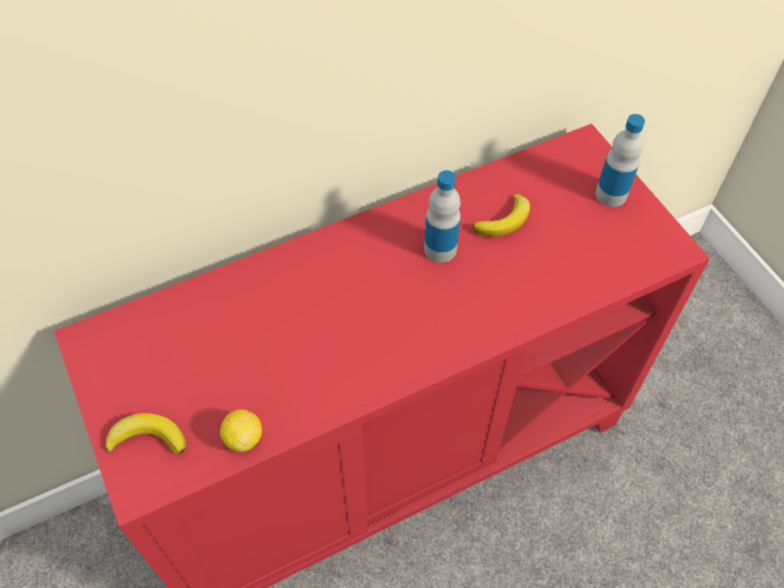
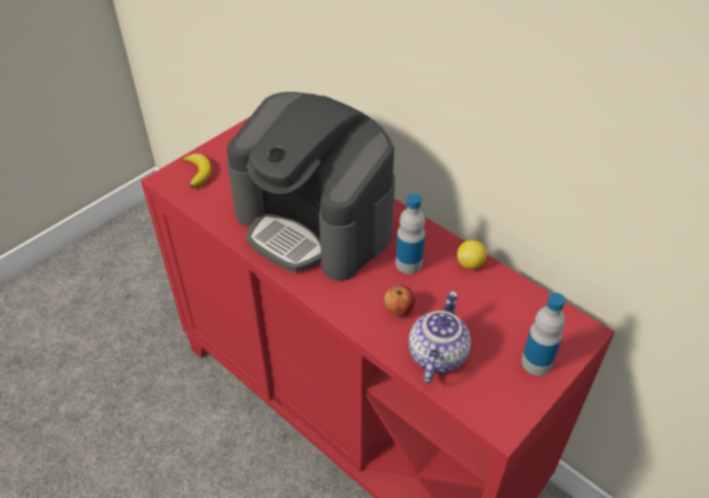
camera: 70 degrees right, 10 degrees down
lemon [220,409,262,452] -> lemon moved to [457,240,487,269]
banana [473,194,530,236] -> none
none -> coffee machine [227,92,395,281]
none -> apple [384,284,415,316]
none -> teapot [409,291,471,383]

